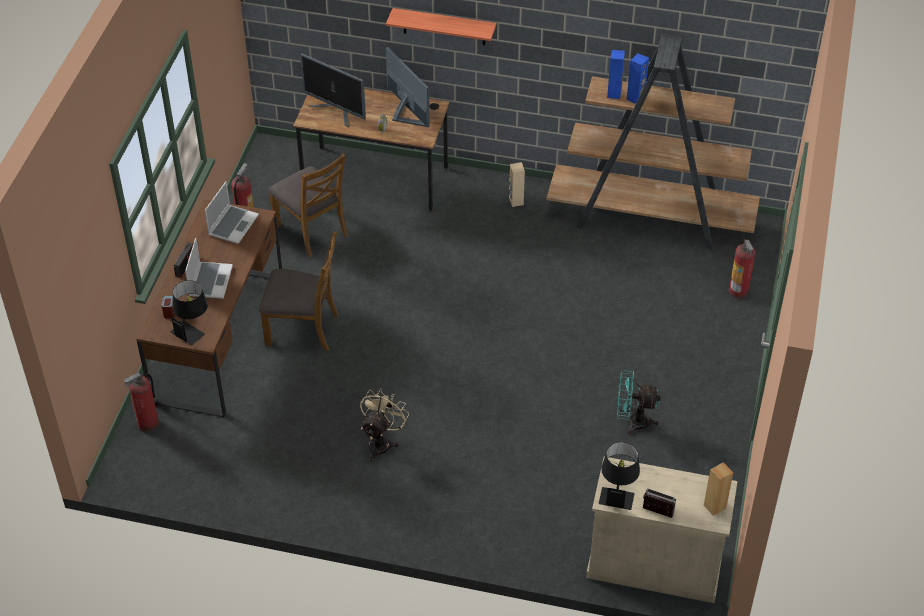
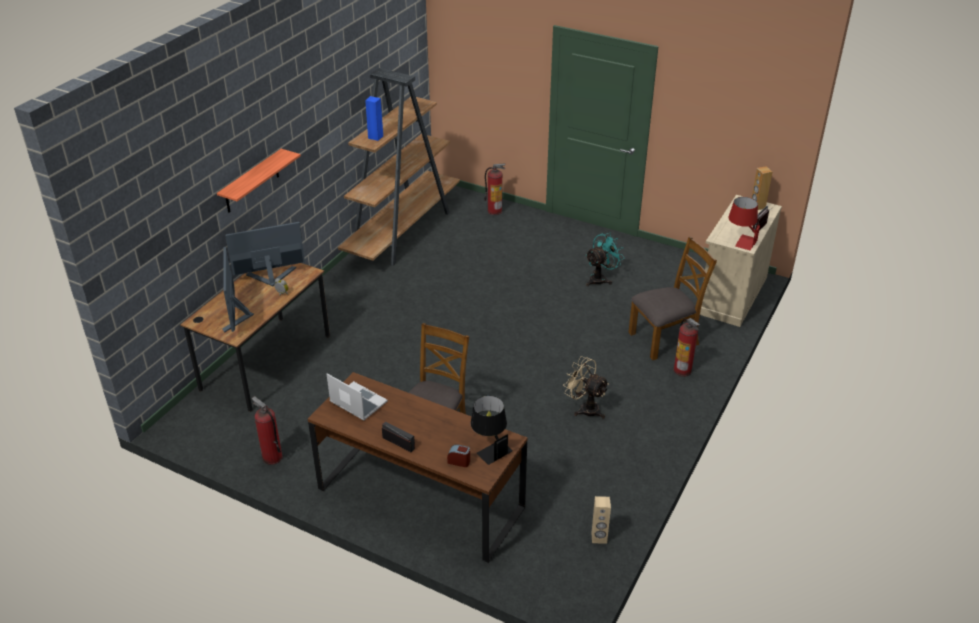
camera: 75 degrees left, 10 degrees down
fire extinguisher [124,373,159,433] -> fire extinguisher moved to [673,318,700,377]
laptop [185,238,233,299] -> none
brown chair [268,153,348,257] -> brown chair moved to [628,237,717,360]
monitor [300,53,366,128] -> monitor turned 120 degrees clockwise [222,247,254,333]
beige speaker [509,162,525,207] -> beige speaker moved to [591,496,611,544]
black table lamp [599,442,640,510] -> red table lamp [728,197,760,250]
turquoise fan [617,370,661,435] -> turquoise fan turned 150 degrees counterclockwise [585,232,624,286]
blue speaker [627,53,649,104] -> none

